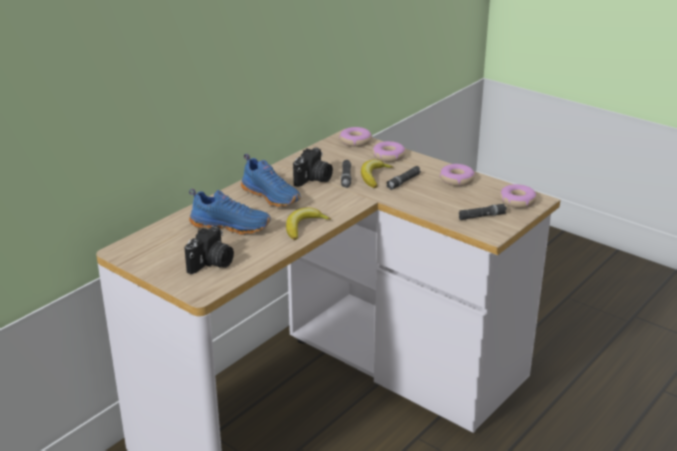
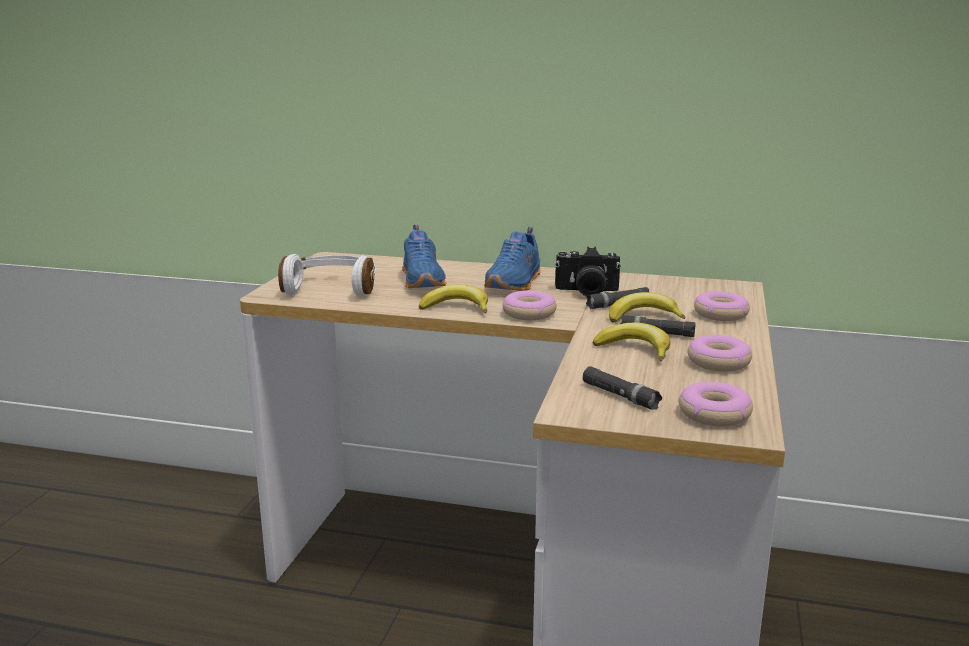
camera: 65 degrees right, 10 degrees down
camera [185,225,234,274] -> white headphones [278,254,376,297]
donut [339,127,372,147] -> donut moved to [502,291,556,320]
none -> banana [593,323,670,361]

